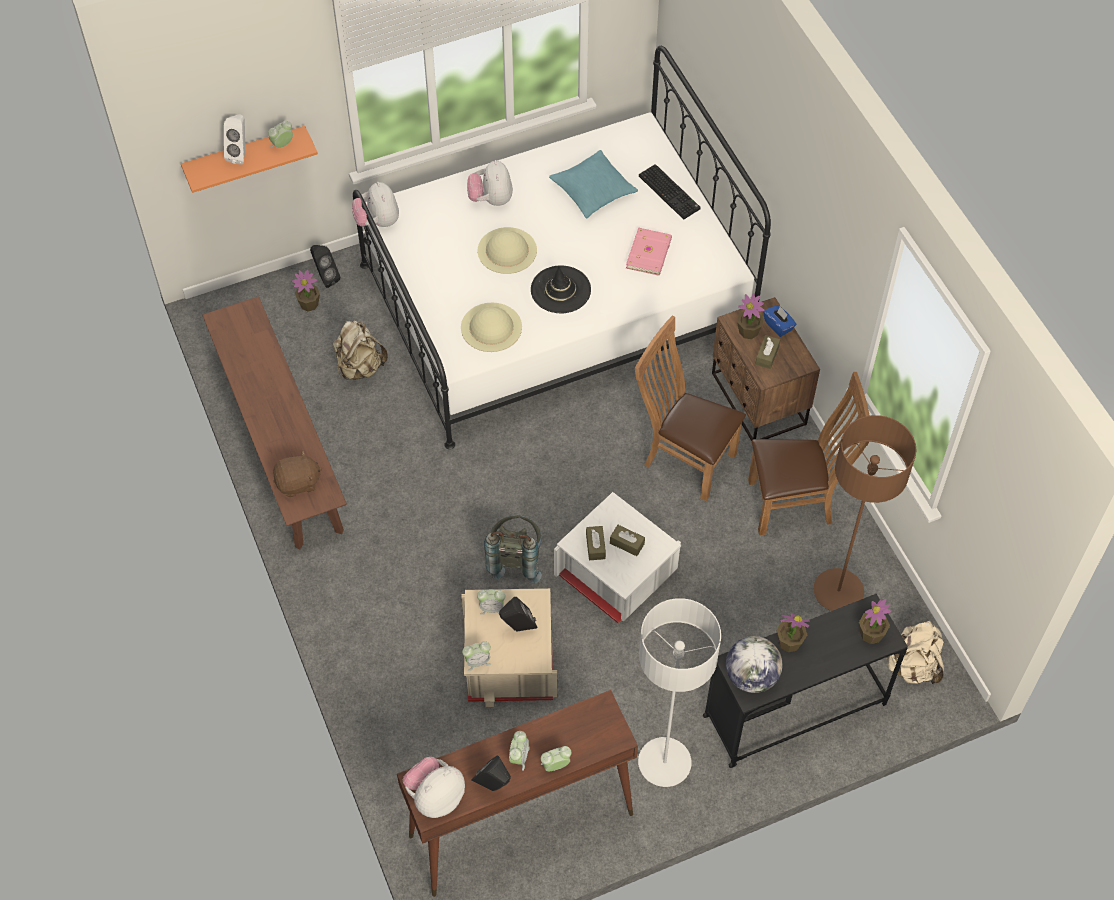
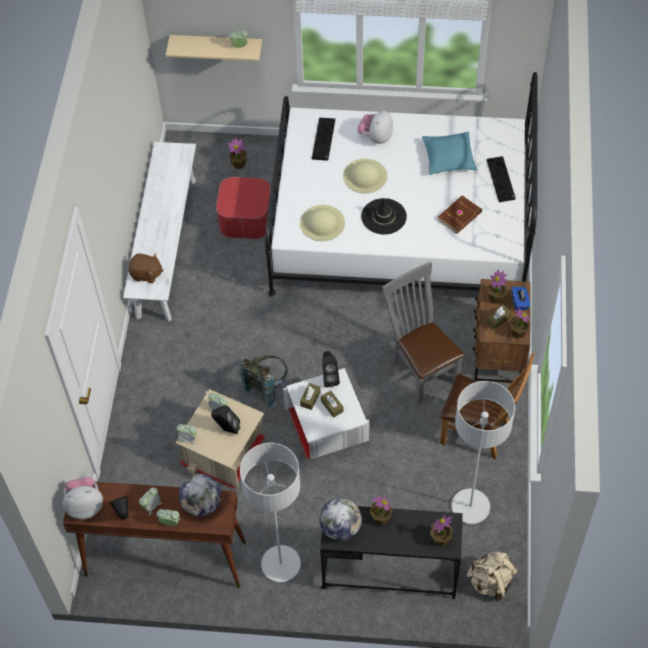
camera: 30 degrees right, 0 degrees up
orange shelf [181,126,318,193] -> beige shelf [166,35,262,61]
brown bench [202,296,347,549] -> white bench [123,142,196,321]
white speaker [224,115,245,165] -> none
black speaker [310,245,340,288] -> black speaker moved to [322,351,340,387]
beige backpack [333,321,388,380] -> ottoman [216,177,270,239]
plush toy [352,182,399,227] -> none
pink book [626,227,672,276] -> brown book [438,195,482,234]
brown chair [635,316,746,501] -> grey chair [382,262,465,405]
brown floor lamp [814,415,917,611] -> grey floor lamp [451,381,515,524]
none -> globe [179,474,221,517]
none -> keyboard [312,118,335,161]
none -> potted plant [509,308,531,339]

